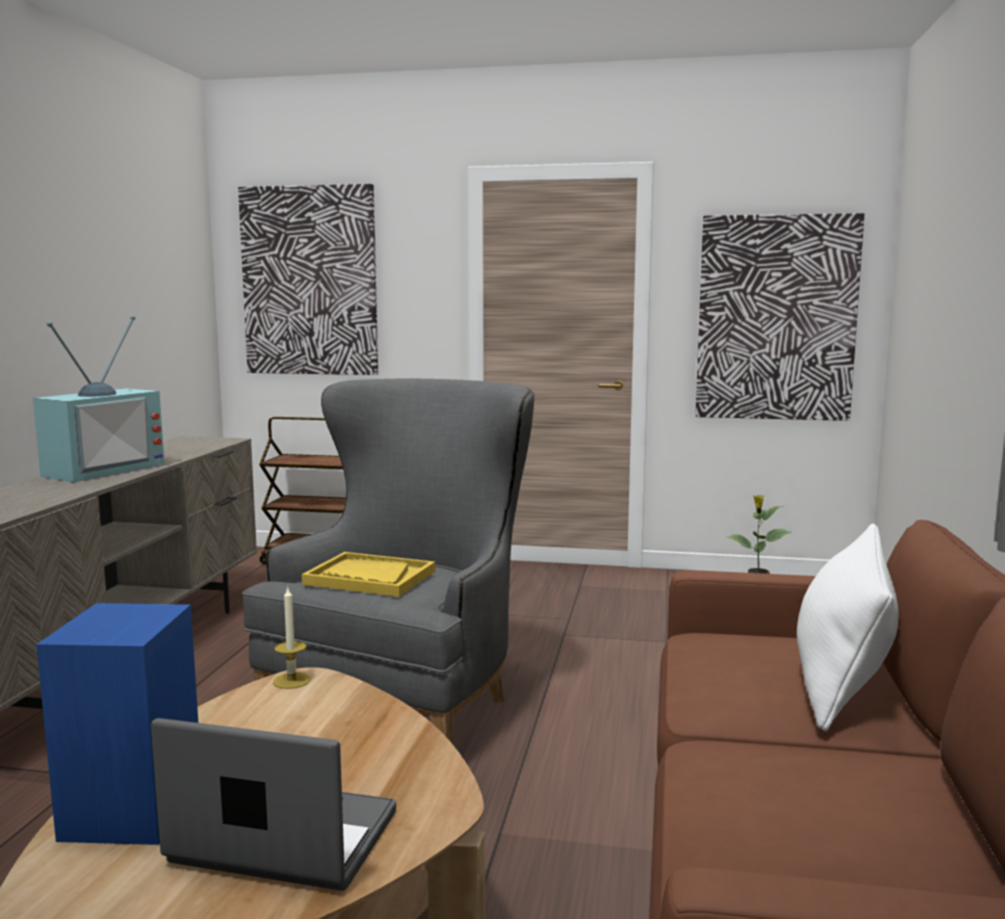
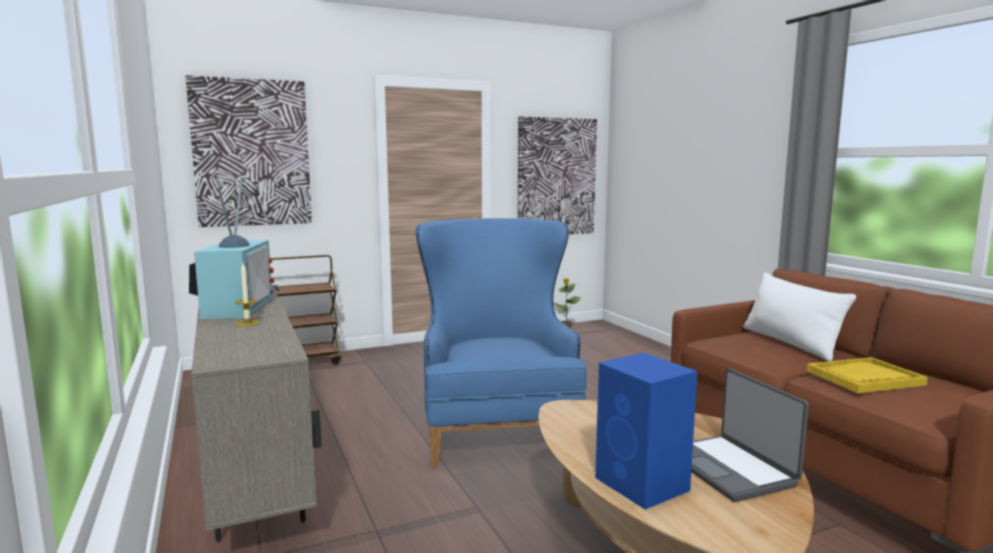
camera: 35 degrees left, 0 degrees up
laptop [151,718,396,891] -> laptop turned 90 degrees counterclockwise [691,368,809,502]
grey armchair [242,379,534,744] -> blue armchair [415,218,587,467]
candle [273,586,310,689] -> candle moved to [235,263,260,327]
yellow tray [302,552,435,597] -> yellow tray moved to [807,357,928,393]

